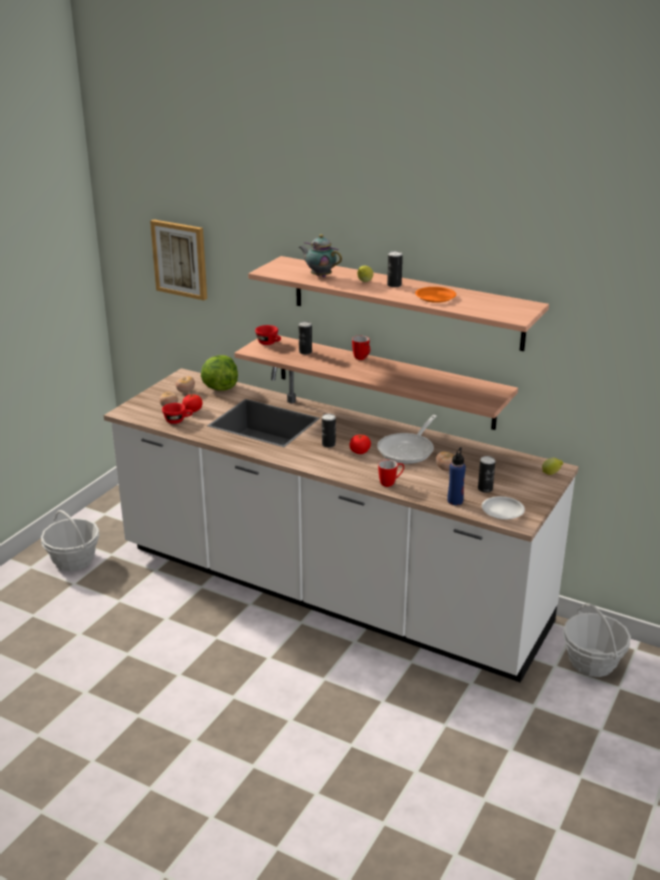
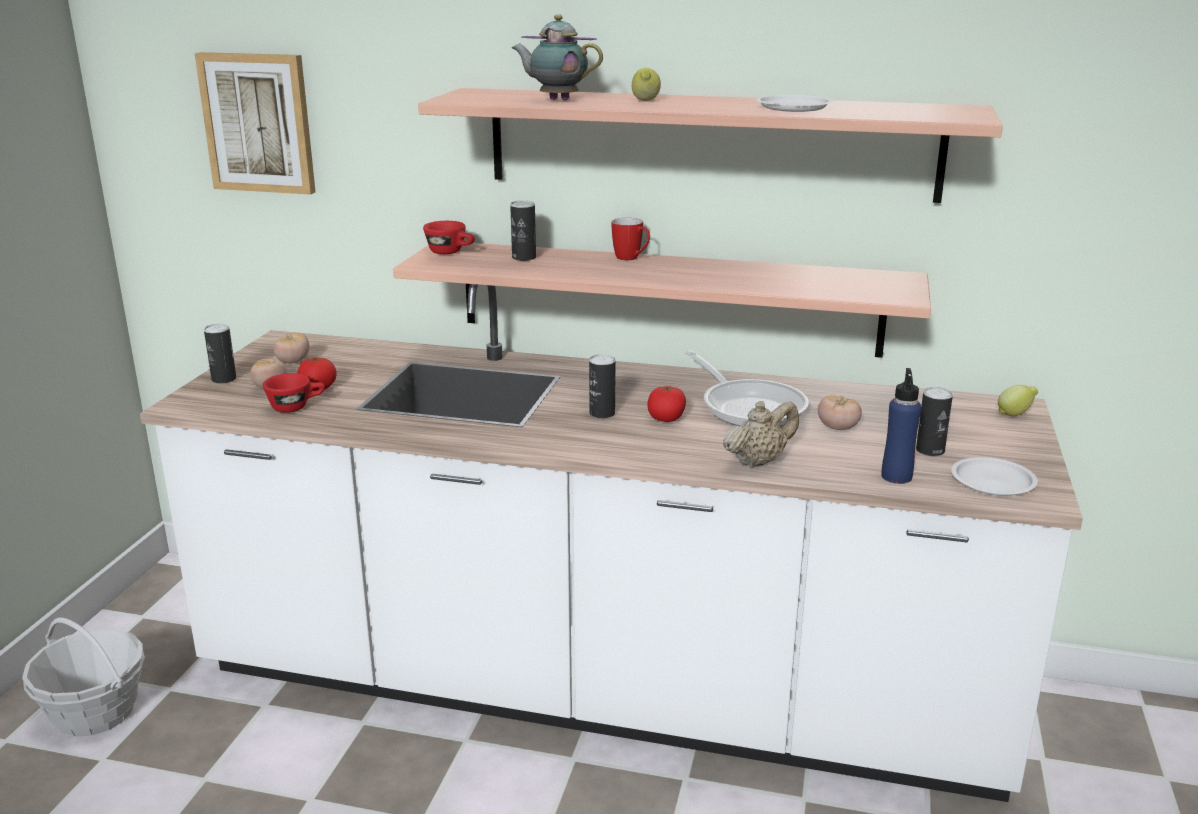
camera: 15 degrees left, 5 degrees down
lettuce [201,355,238,391] -> none
frying pan [377,415,437,464] -> frying pan turned 45 degrees counterclockwise [685,350,809,426]
mug [378,460,404,487] -> beige teapot [723,401,799,468]
can [387,251,403,287] -> can moved to [204,324,237,383]
orange plate [415,287,456,303] -> white plate [756,95,833,112]
basket [563,603,631,677] -> none

